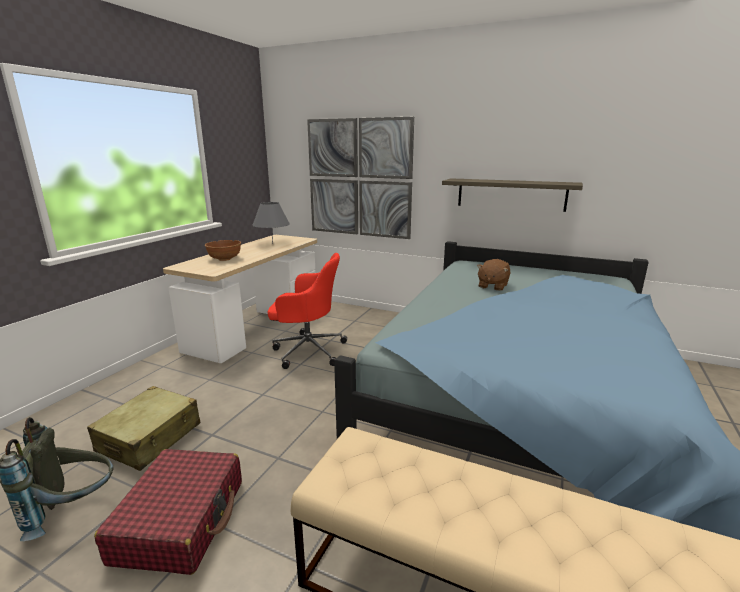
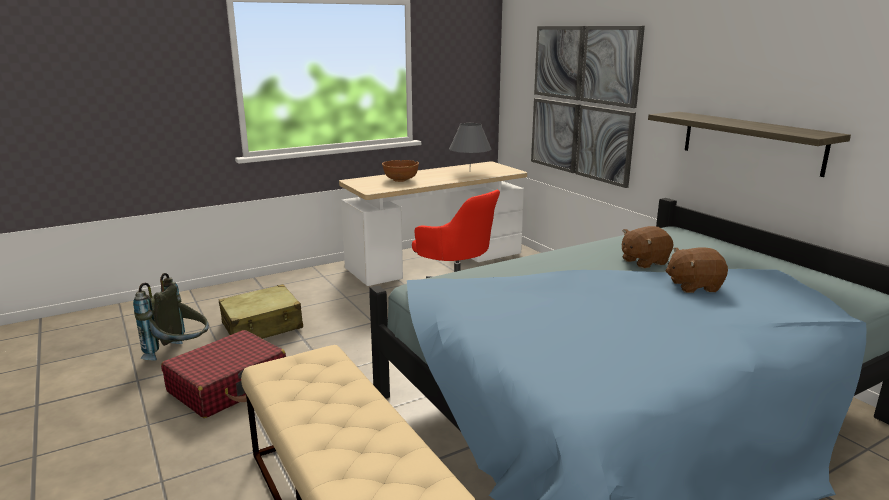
camera: 35 degrees right, 0 degrees up
none -> brown plush toy [666,247,728,293]

